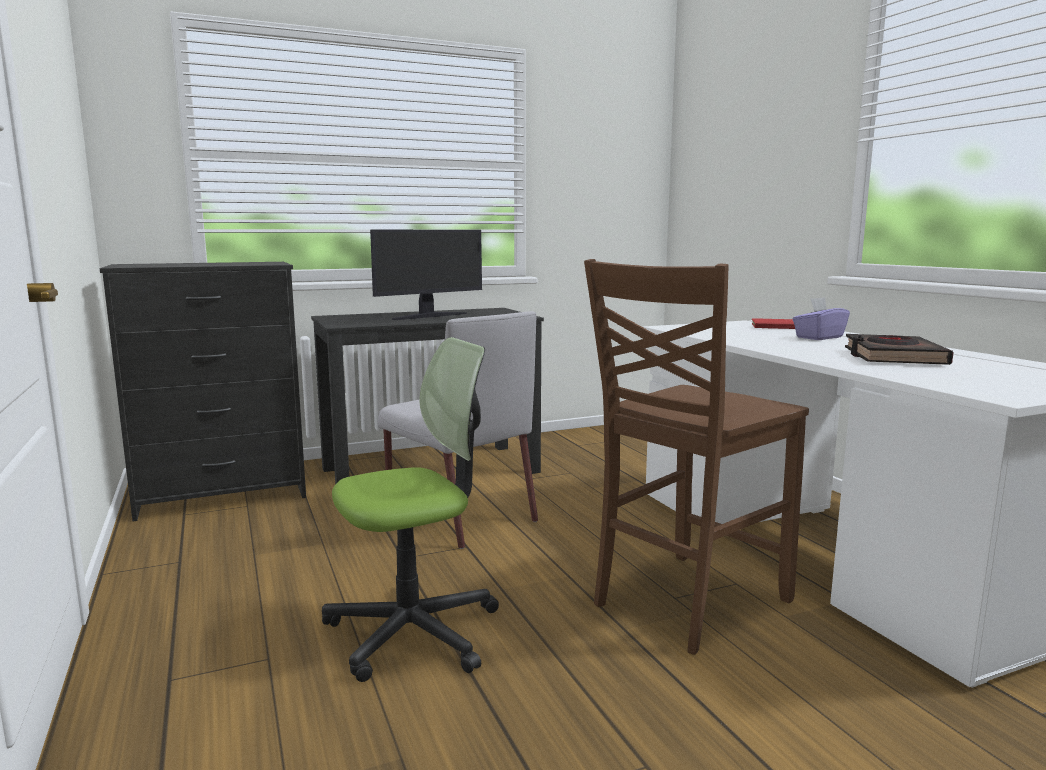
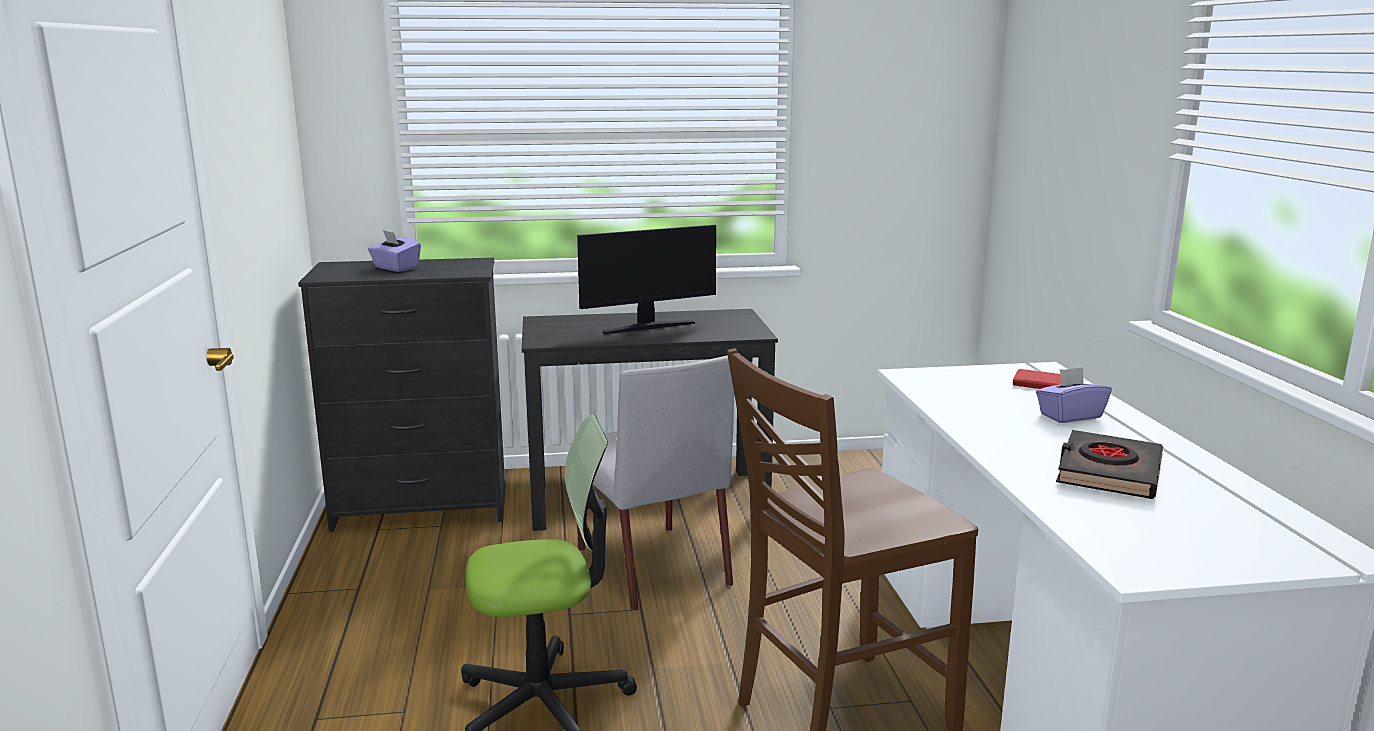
camera: 15 degrees right, 5 degrees up
none -> purple tissue box [368,230,421,272]

